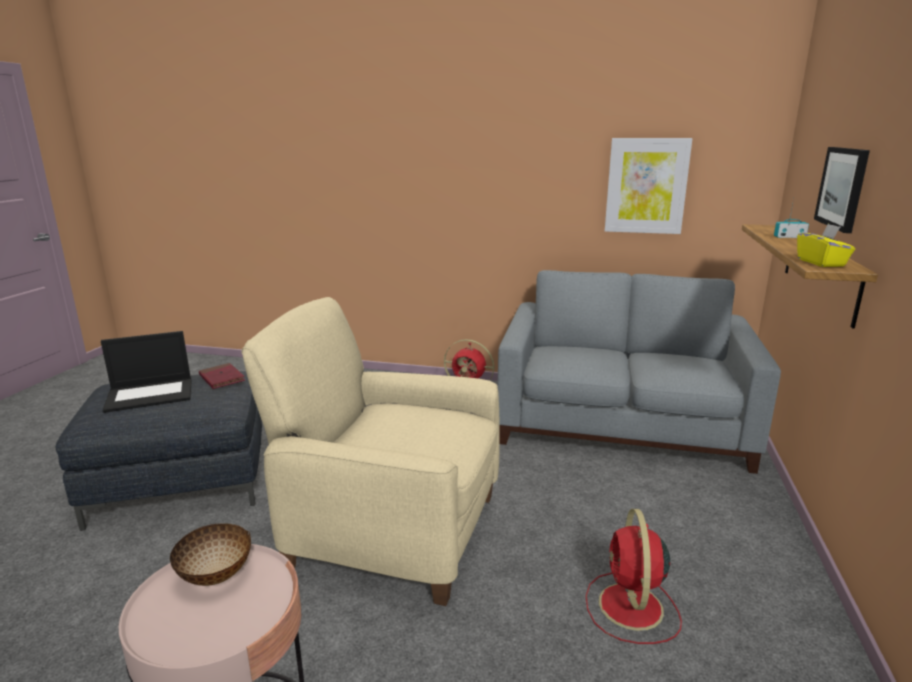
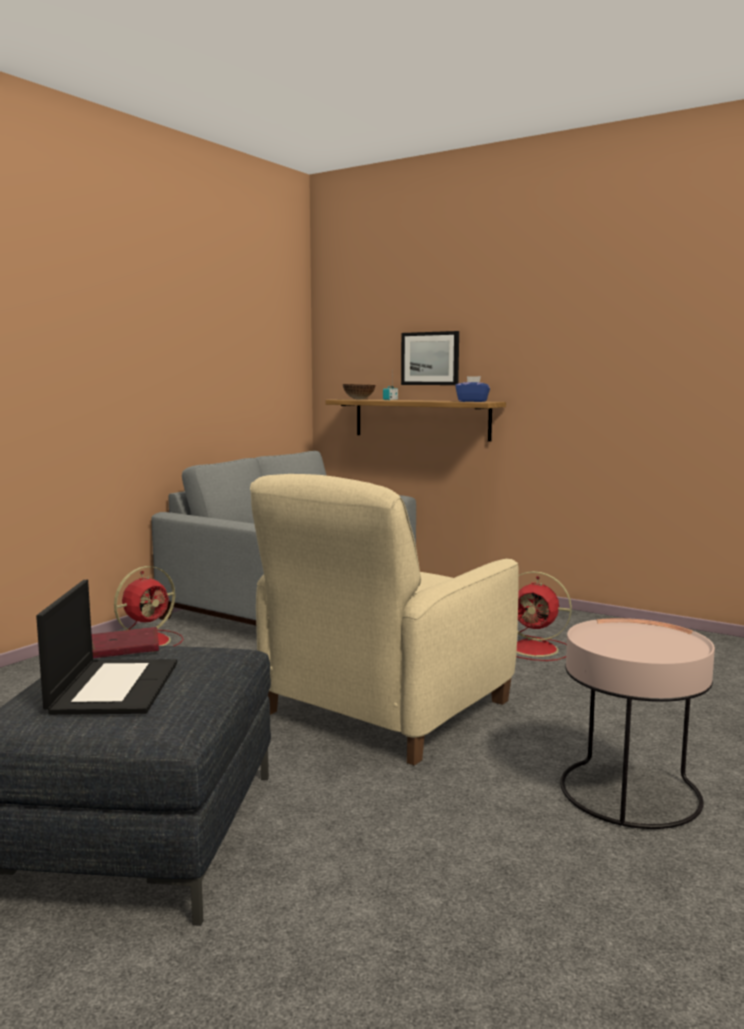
camera: 70 degrees left, 10 degrees down
bowl [169,523,251,586] -> bowl moved to [343,384,375,400]
picture [605,138,692,234] -> none
yellow tissue box [797,224,855,267] -> blue tissue box [455,376,490,402]

